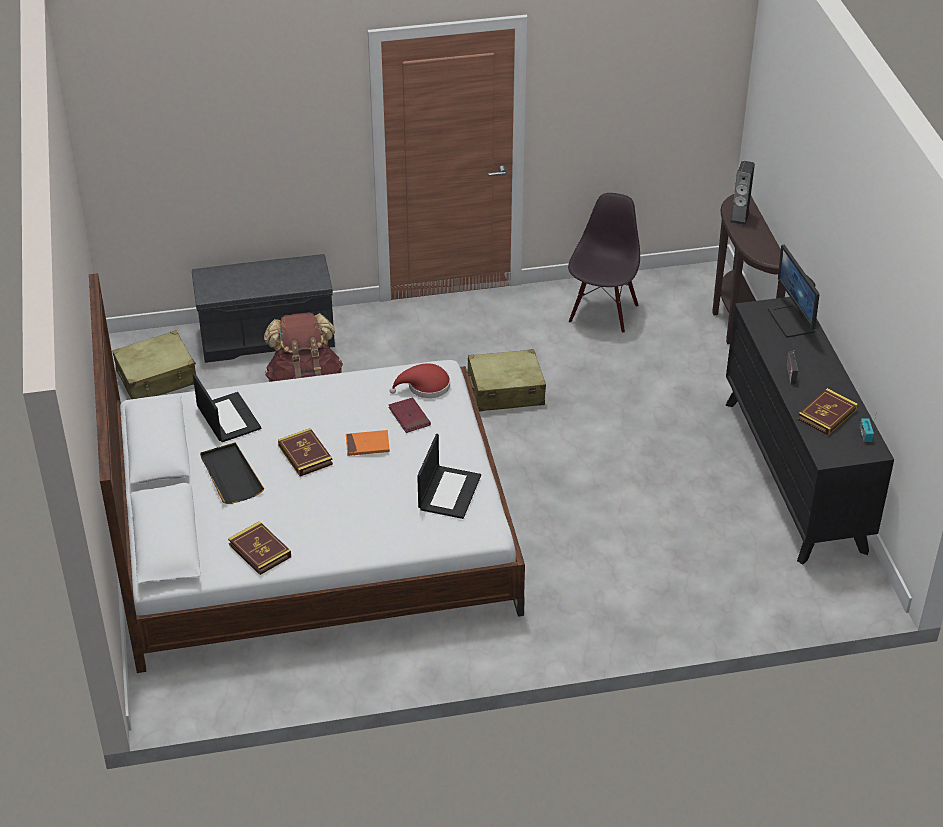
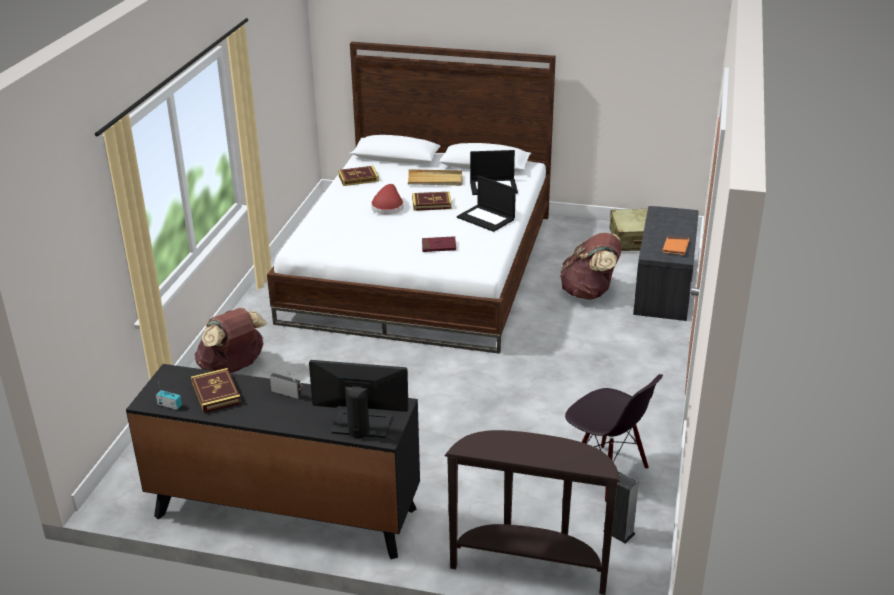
camera: 115 degrees right, 10 degrees down
black tray [200,442,264,504] -> beige tray [408,169,462,186]
orange book [346,430,390,456] -> orange book moved to [662,235,689,255]
red hat [390,363,450,398] -> red hat moved to [371,184,404,214]
laptop [417,434,481,519] -> laptop moved to [457,176,516,232]
beige suitcase [467,349,546,412] -> none
speaker [730,161,755,225] -> speaker moved to [603,472,639,544]
none -> brown backpack [195,308,267,373]

